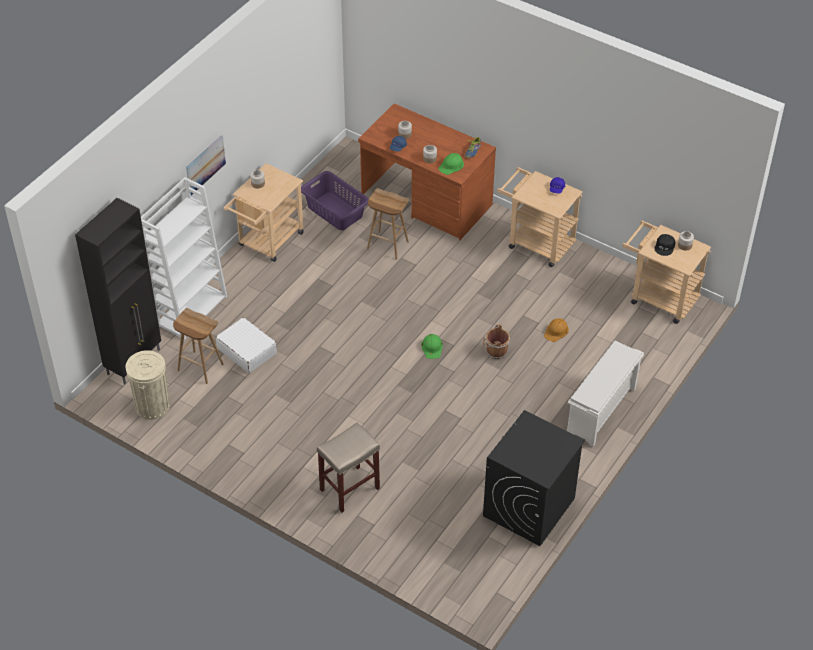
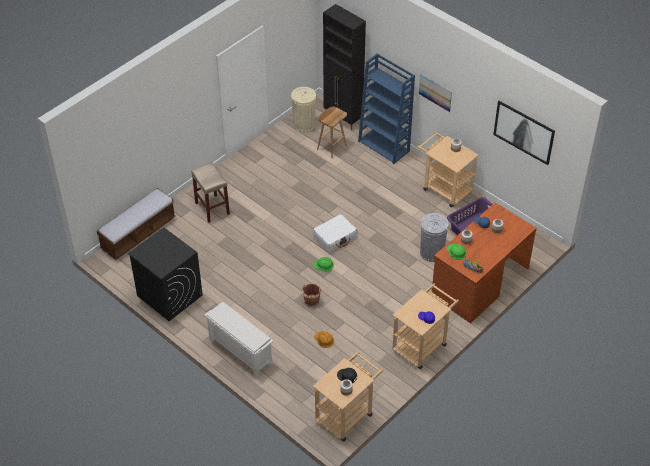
camera: 100 degrees right, 0 degrees up
white bookcase [141,177,227,340] -> blue bookcase [358,53,415,164]
white suitcase [215,318,277,373] -> white suitcase moved to [313,214,357,253]
brown stool [367,188,409,260] -> grey trash can [420,213,449,262]
none -> bench [97,188,175,260]
none -> picture [493,101,555,165]

